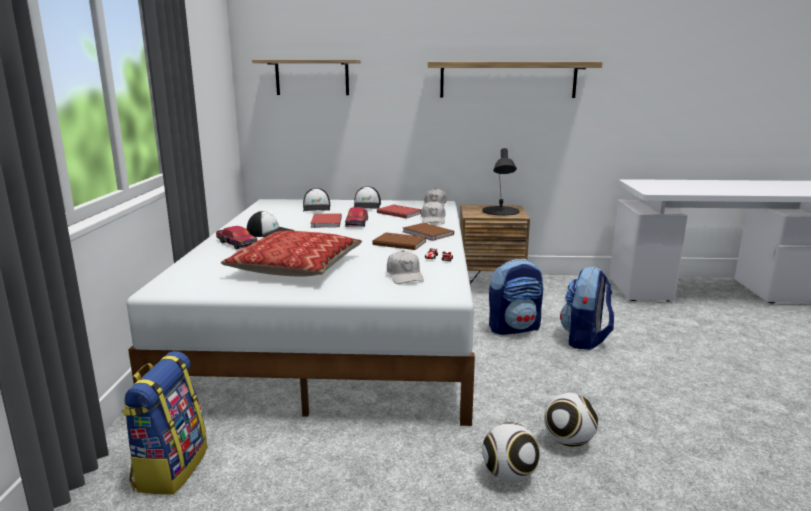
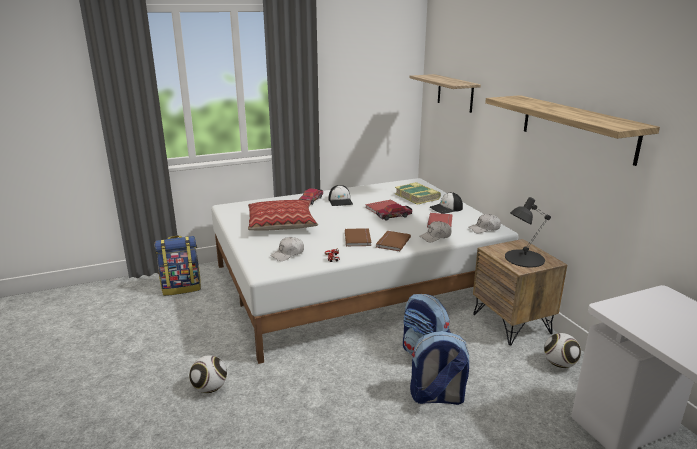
camera: 65 degrees right, 5 degrees up
cap [303,188,330,211] -> book [395,182,441,205]
football [544,393,598,447] -> football moved to [544,333,581,368]

